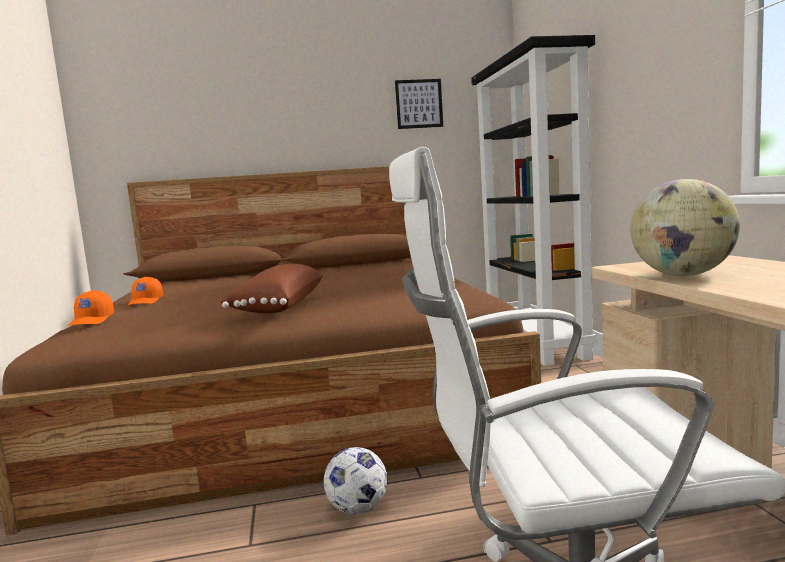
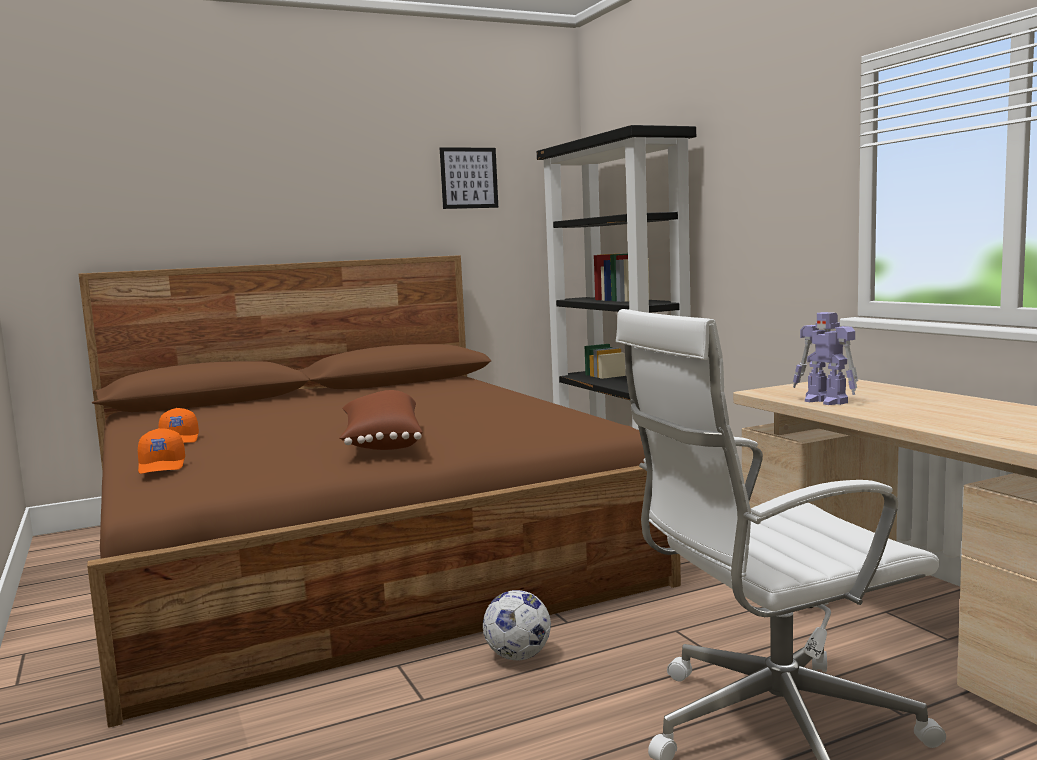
camera: 15 degrees left, 0 degrees up
globe [631,179,740,276] -> toy robot [793,312,858,405]

